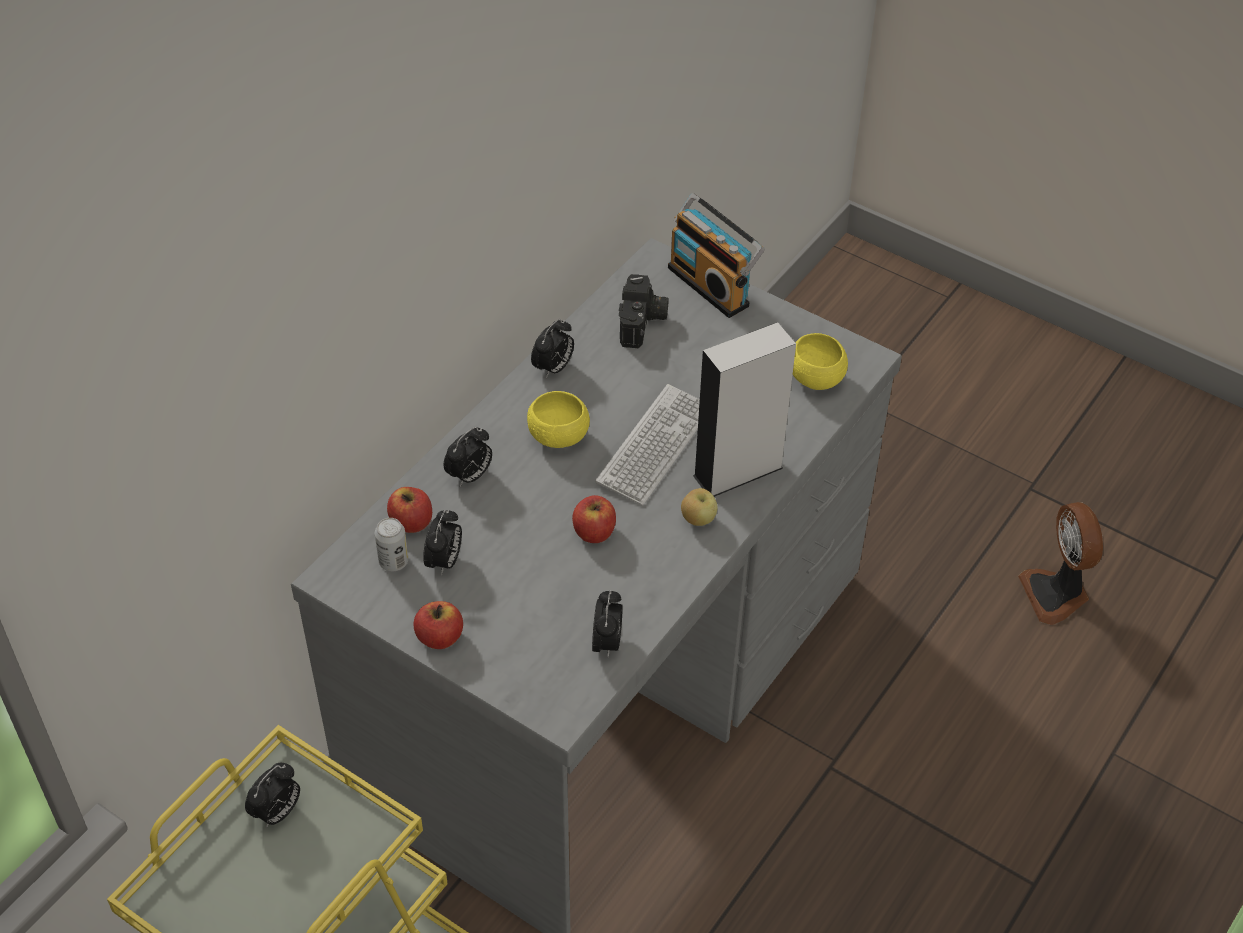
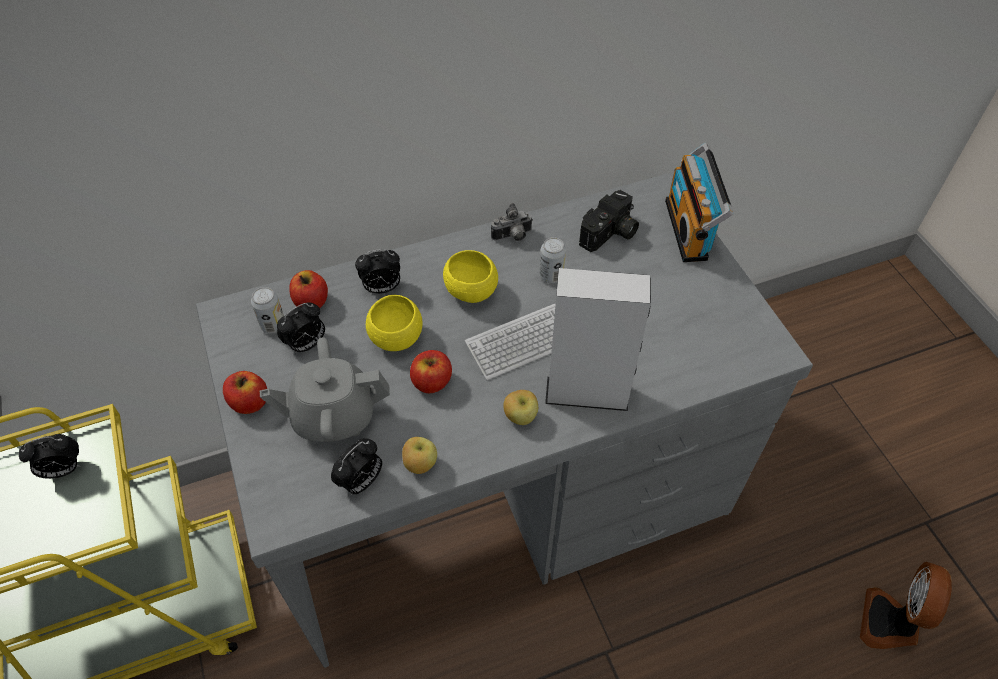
camera: 35 degrees right, 5 degrees up
alarm clock [531,319,574,379] -> camera [491,203,533,241]
yellow bowl [793,333,848,390] -> yellow bowl moved to [366,295,423,351]
none -> grey teapot [260,337,390,442]
none -> apple [402,437,437,474]
none -> can [539,237,566,283]

